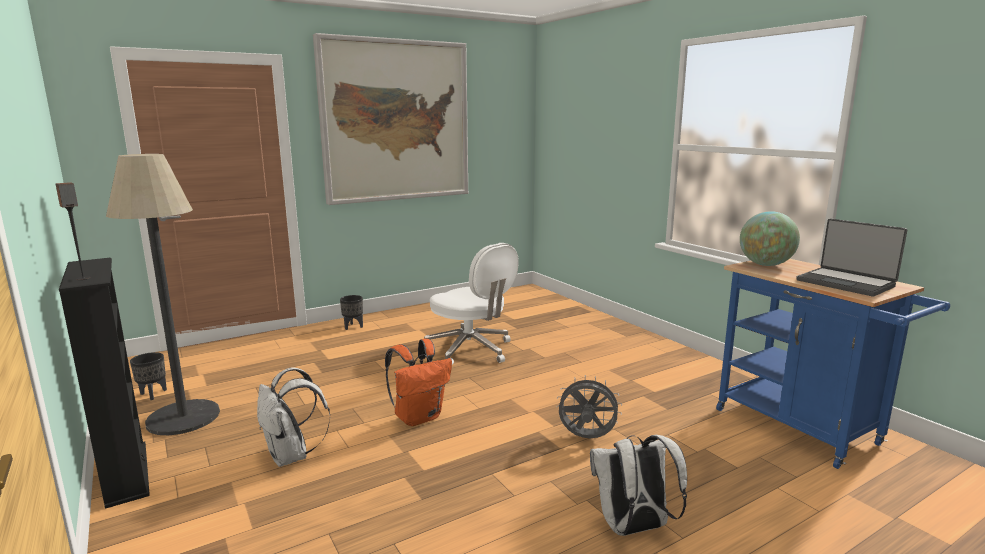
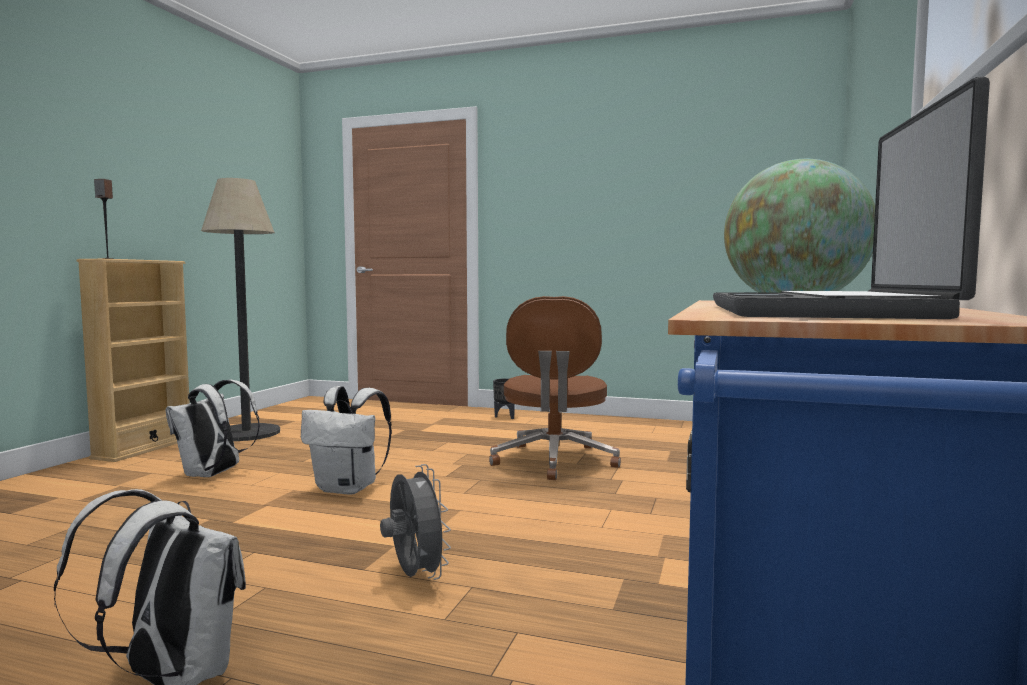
camera: 50 degrees right, 10 degrees down
black bookcase [59,258,150,509] -> beige bookcase [77,259,190,462]
black planter [130,352,167,400] -> none
picture [313,33,468,205] -> none
orange backpack [385,339,452,426] -> white backpack [301,386,392,495]
white office chair [424,243,519,365] -> brown office chair [489,296,621,480]

